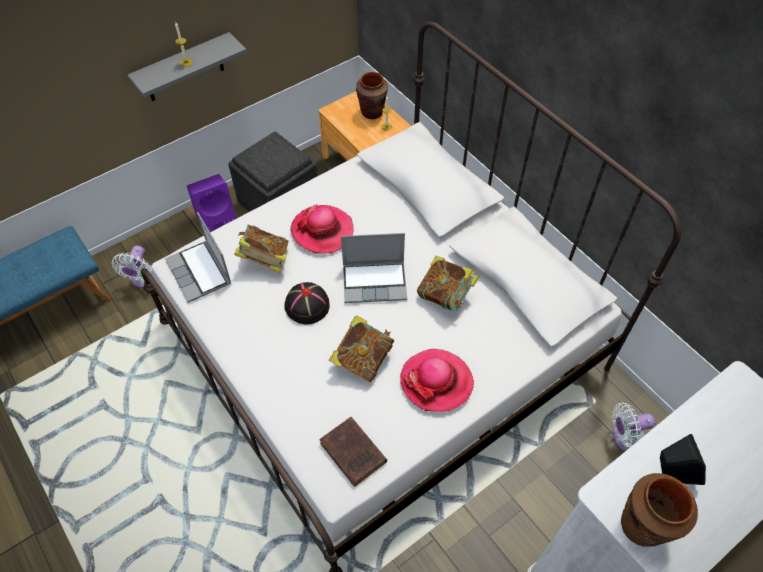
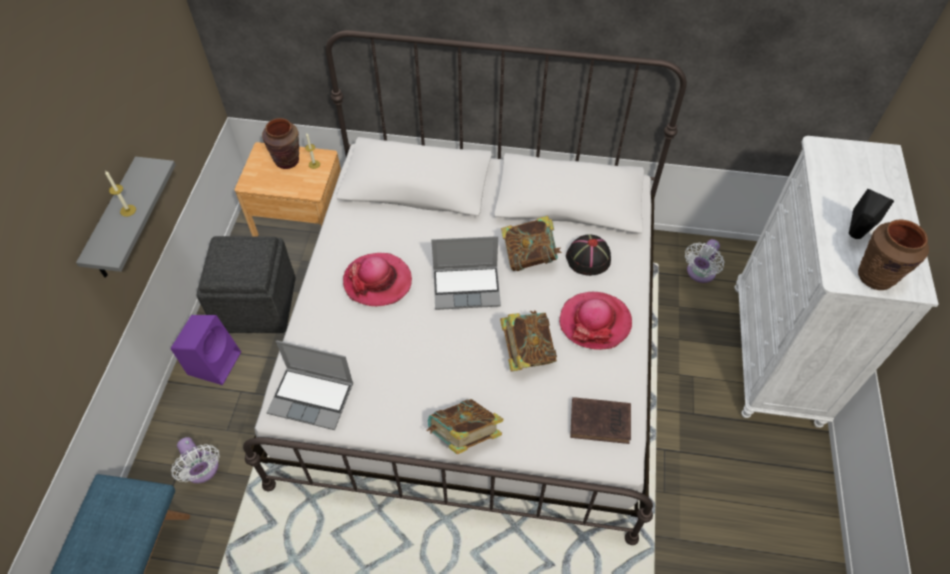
camera: 45 degrees left, 0 degrees up
book [234,225,289,273] -> book moved to [427,399,503,454]
black hat [285,282,330,325] -> black hat moved to [566,234,611,276]
laptop [341,233,407,303] -> laptop turned 45 degrees clockwise [431,236,501,310]

